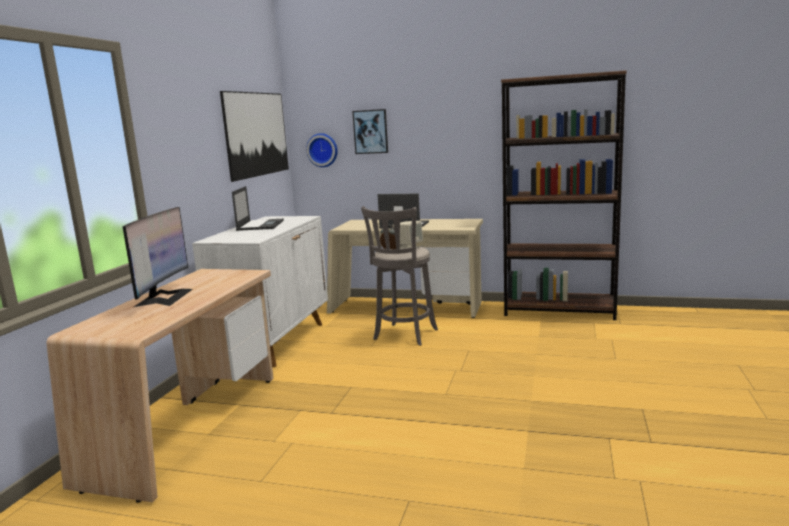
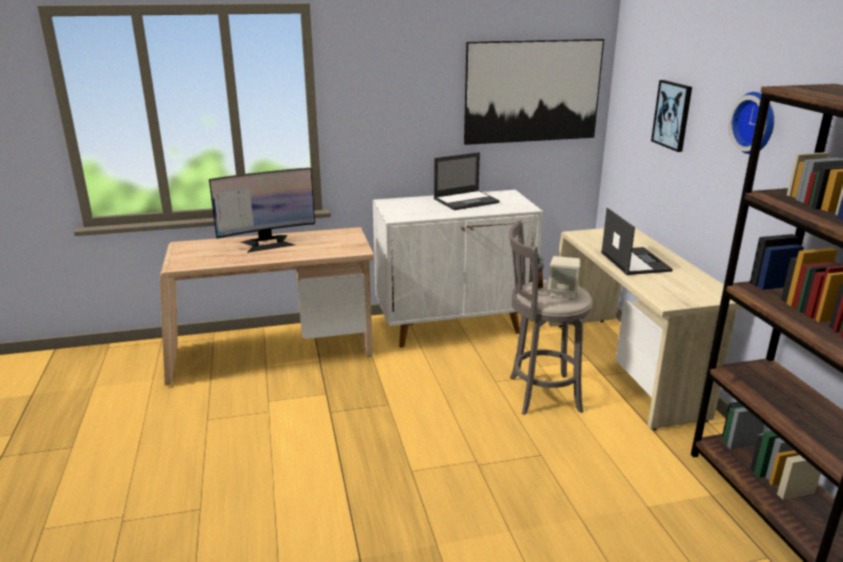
camera: 60 degrees right, 10 degrees up
wall clock [306,133,338,167] -> wall clock moved to [729,92,774,154]

